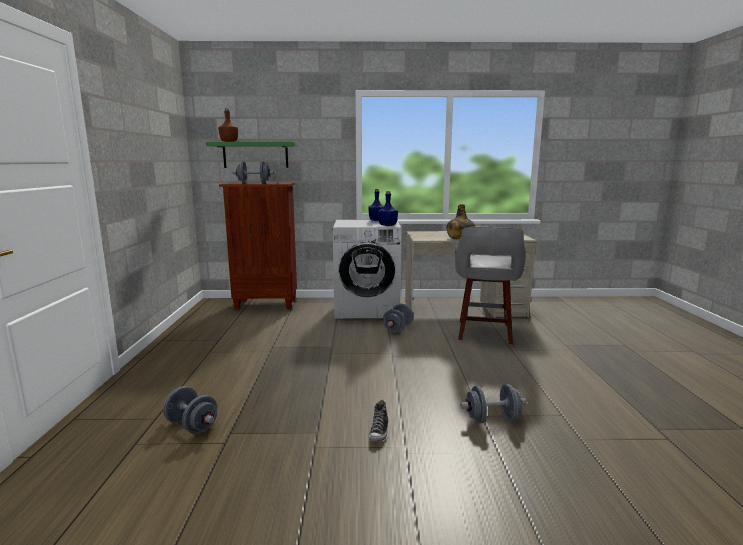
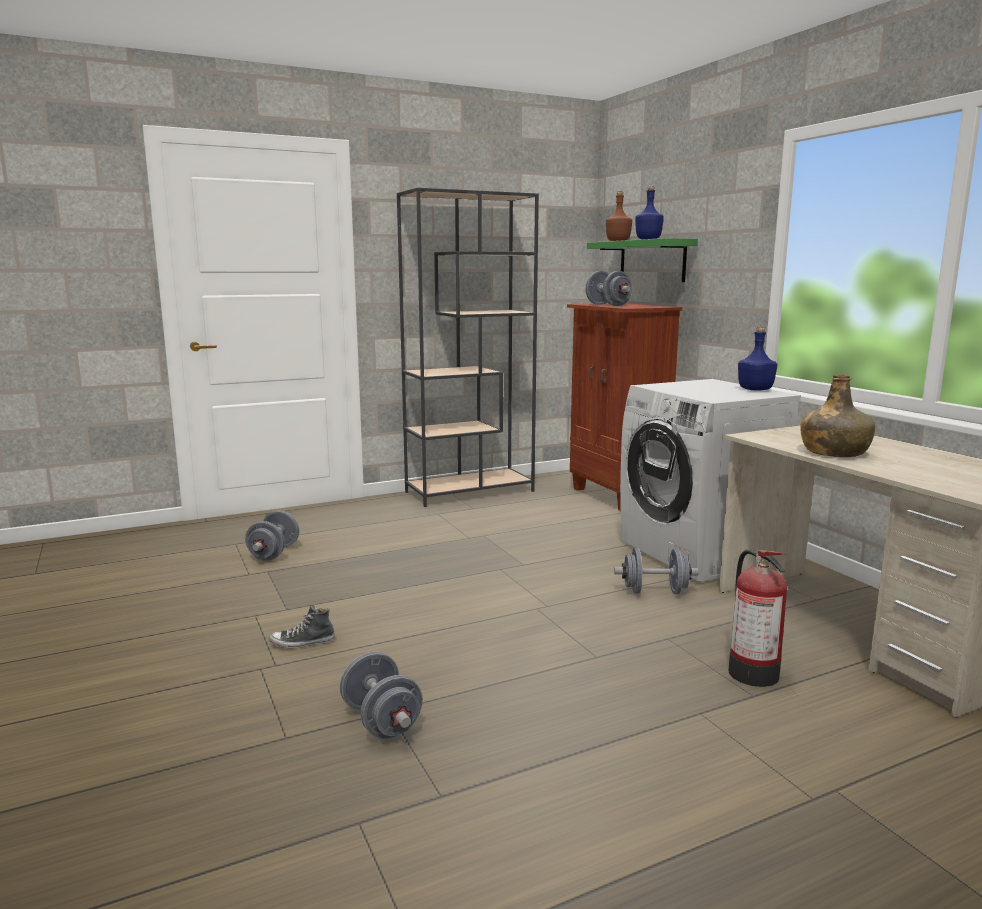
camera: 65 degrees right, 0 degrees up
blue bottle [378,191,398,226] -> blue bottle moved to [635,186,664,239]
grey stool [455,227,526,344] -> fire extinguisher [728,550,787,687]
none -> bookcase [397,188,539,507]

